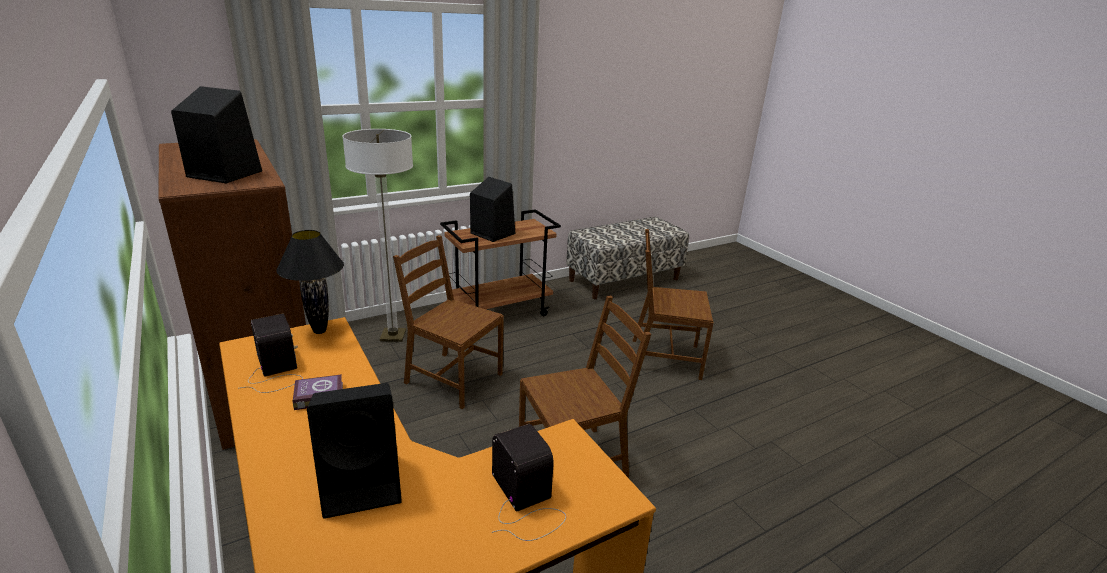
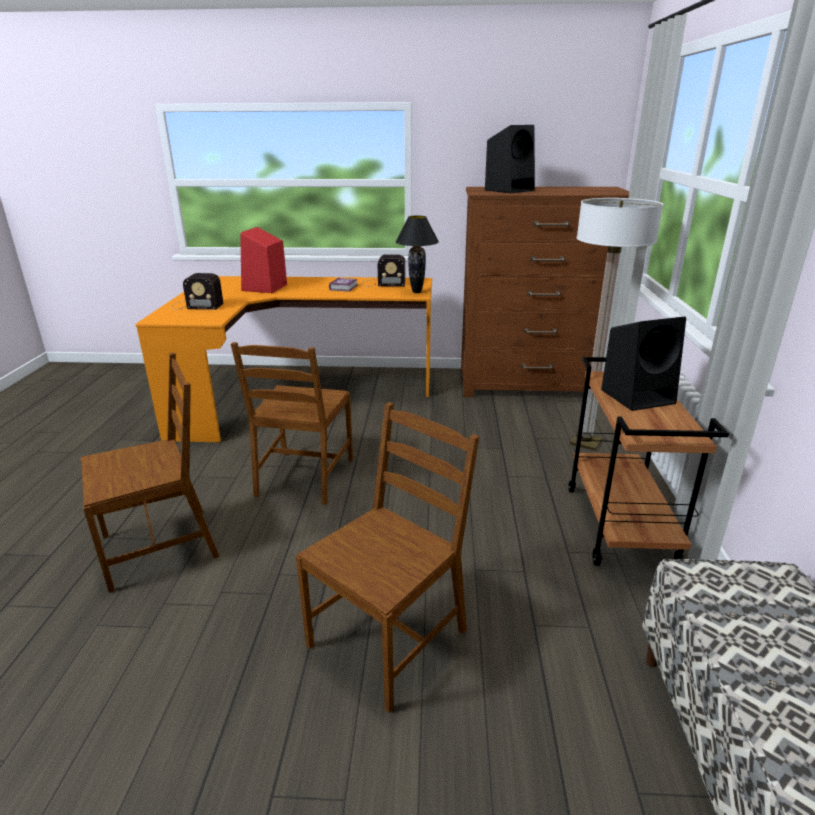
camera: 125 degrees right, 0 degrees up
black speaker [307,383,402,519] -> red speaker [240,227,287,293]
brown chair [393,235,504,409] -> brown chair moved to [81,352,219,593]

